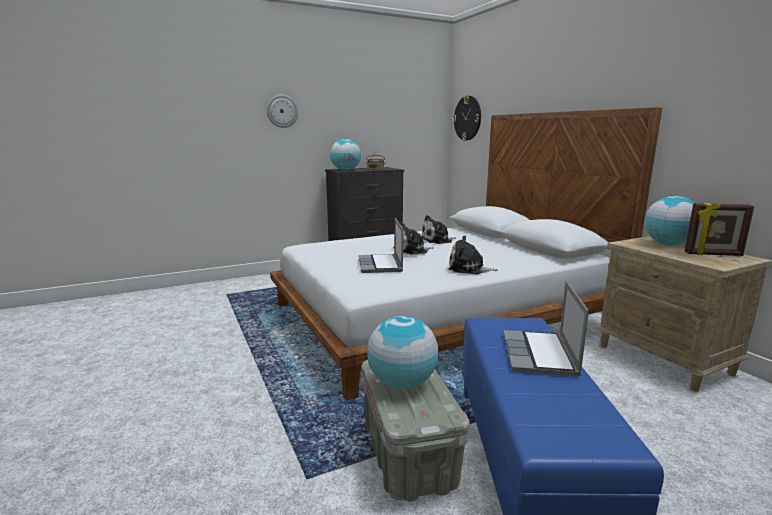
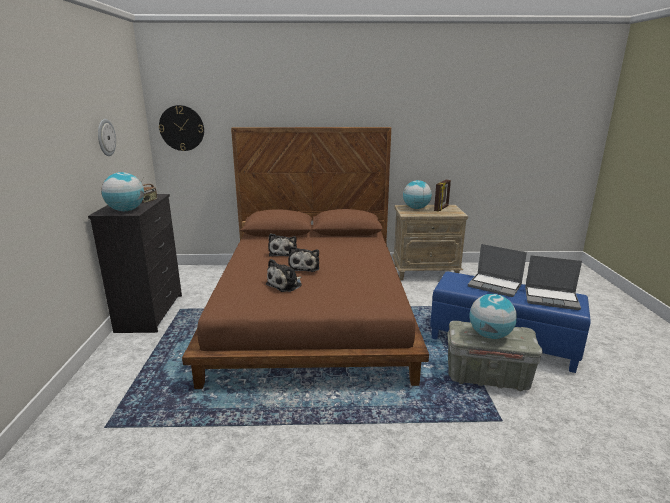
camera: 65 degrees left, 5 degrees up
wall clock [267,94,298,128] -> wall clock moved to [98,119,116,156]
white bed [270,107,662,401] -> brown bed [182,127,429,389]
laptop [358,218,403,273] -> laptop moved to [525,255,582,310]
plush toy [449,236,498,274] -> plush toy moved to [266,259,302,292]

